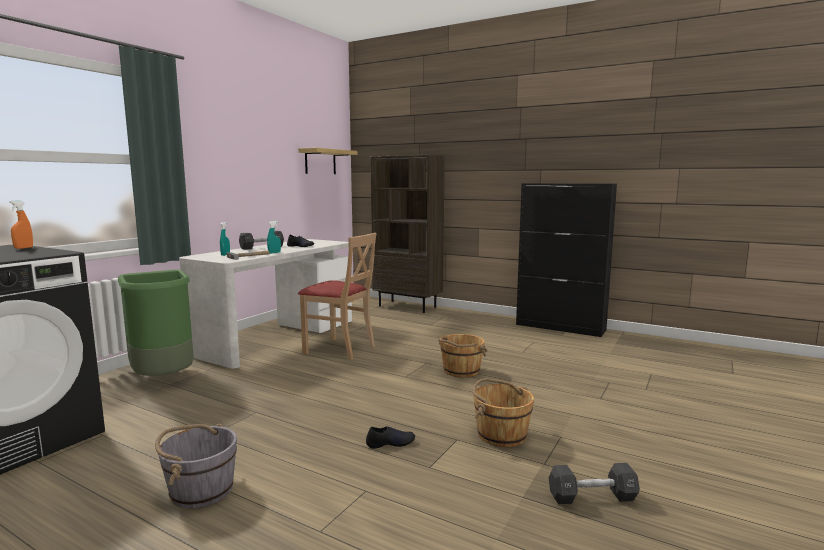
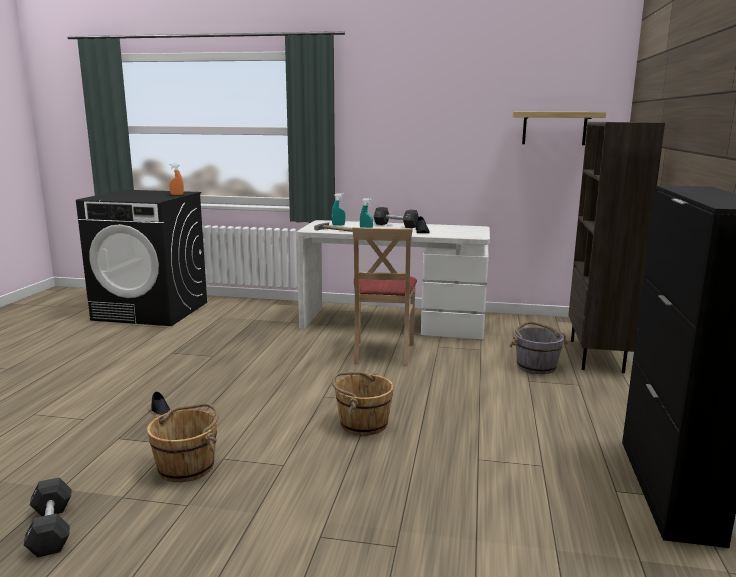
camera: 70 degrees right, 5 degrees up
green trash can [118,270,194,376] -> none
grey bucket [155,424,237,509] -> grey bucket moved to [509,322,568,374]

